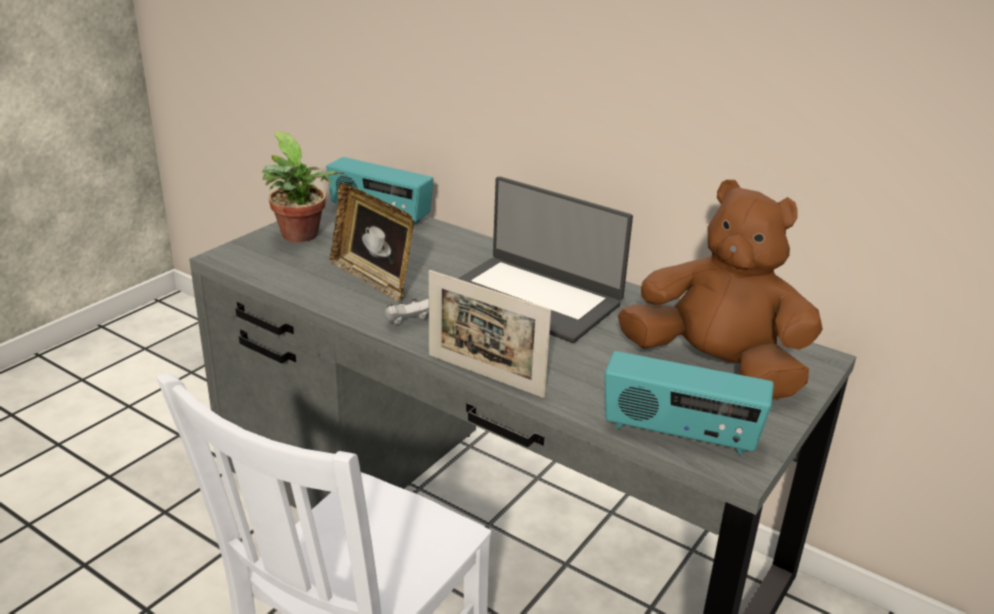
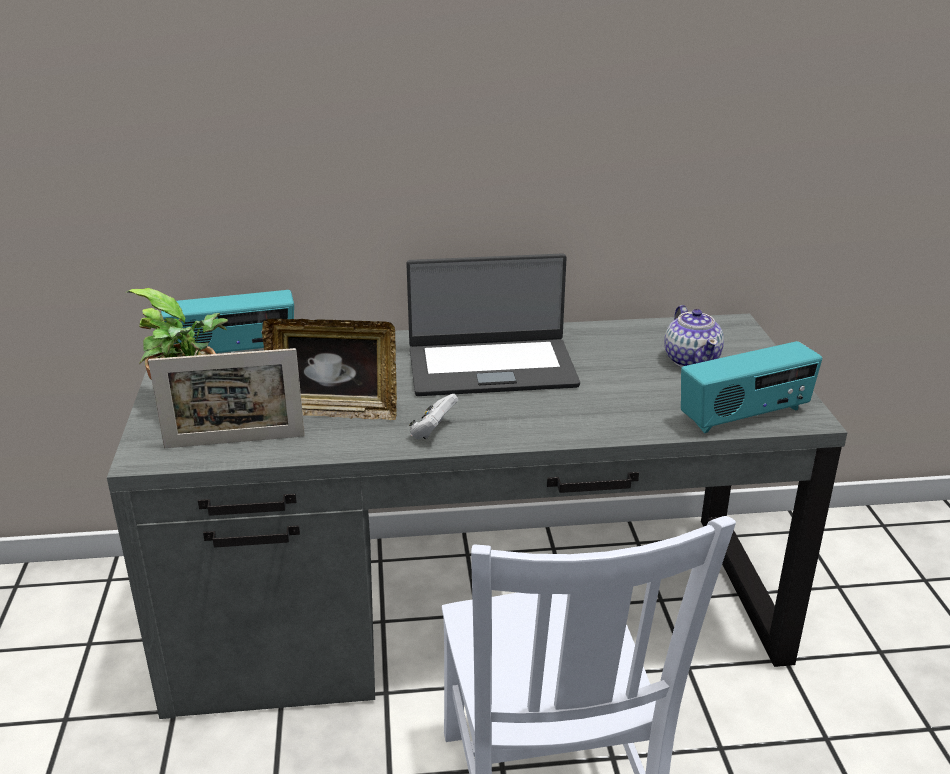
camera: 40 degrees left, 0 degrees up
picture frame [429,270,551,398] -> picture frame moved to [148,348,305,448]
brown plush toy [618,180,823,400] -> teapot [664,305,724,367]

